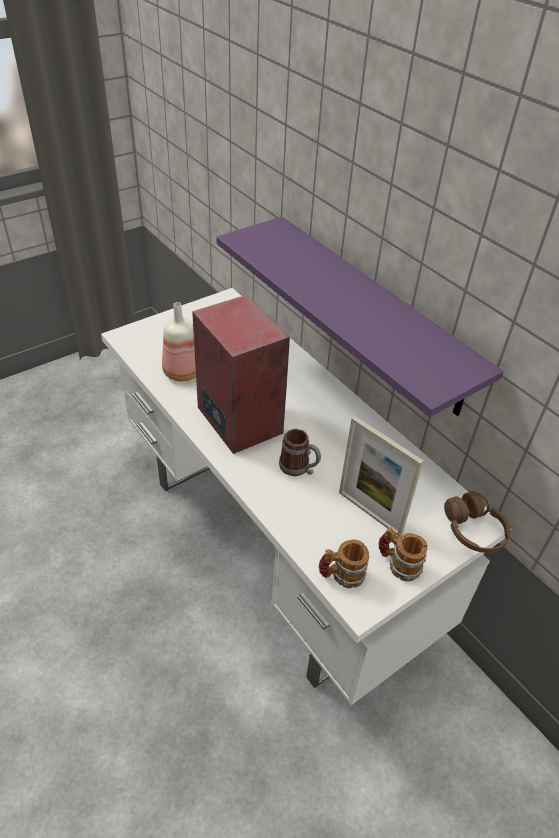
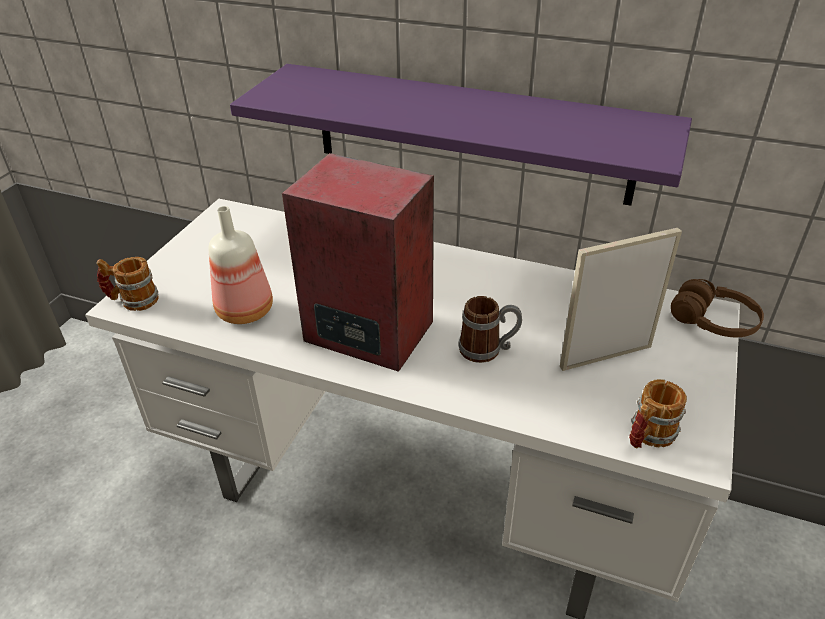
camera: 30 degrees left, 5 degrees down
picture frame [339,416,424,537] -> picture frame turned 150 degrees clockwise [560,228,682,371]
mug [378,527,428,581] -> mug moved to [96,257,159,311]

